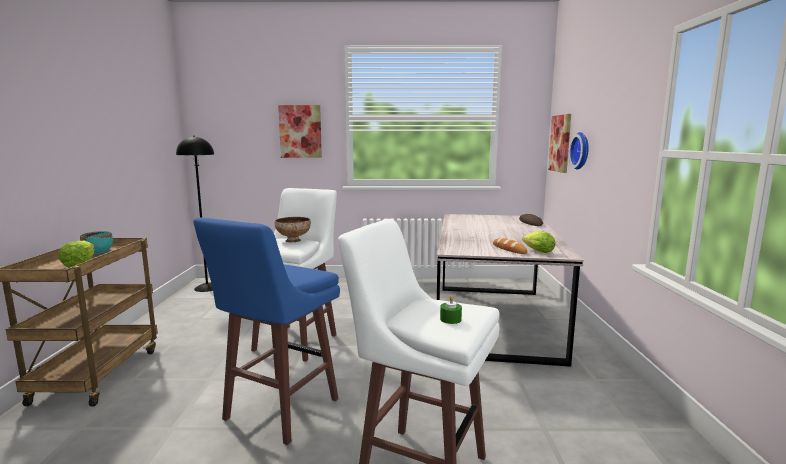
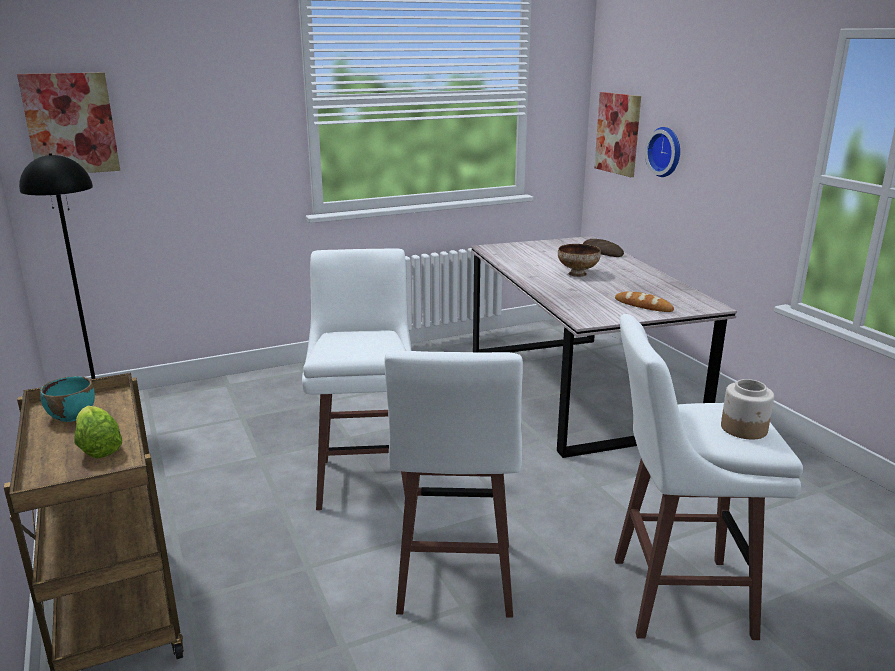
camera: 25 degrees left, 10 degrees up
blue stool [193,218,340,445] -> white stool [385,351,523,618]
bowl [275,217,311,242] -> bowl moved to [558,244,601,277]
picture [278,105,322,158] -> picture moved to [17,72,120,173]
green candle [440,295,462,324] -> jar [721,379,774,439]
lettuce [522,231,555,253] -> none

